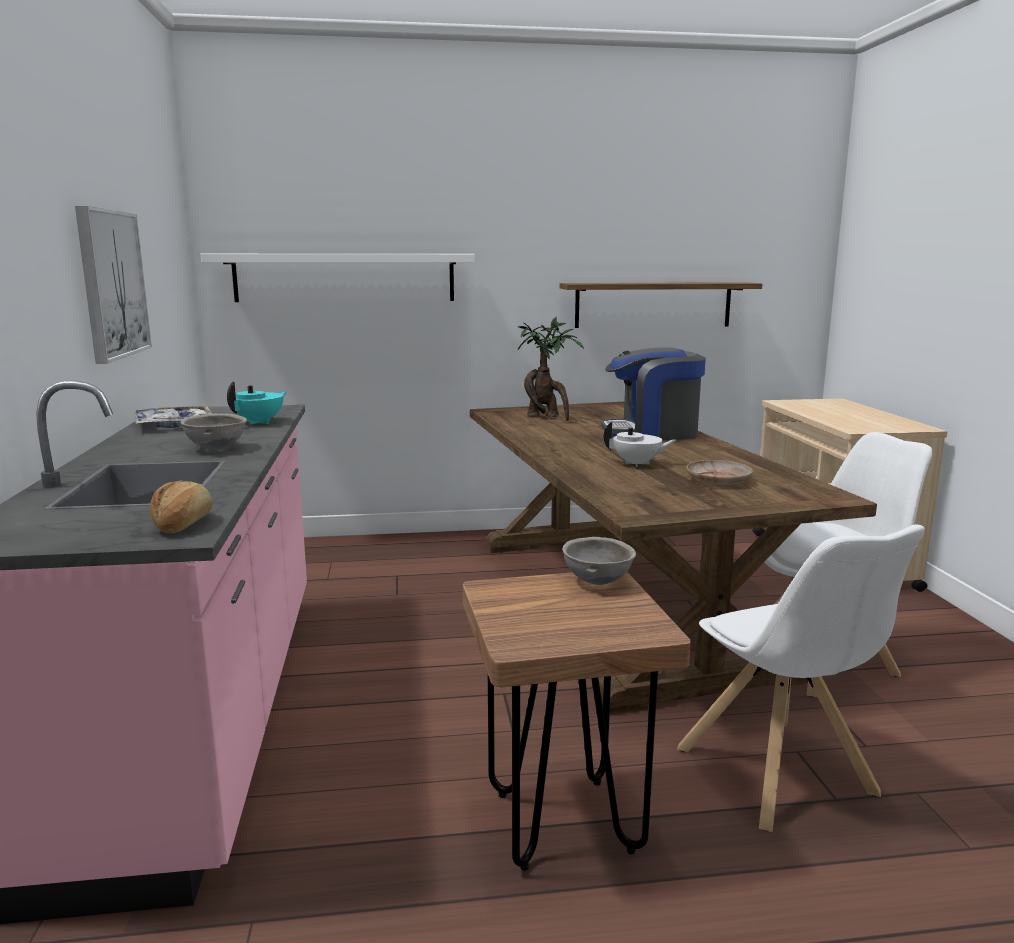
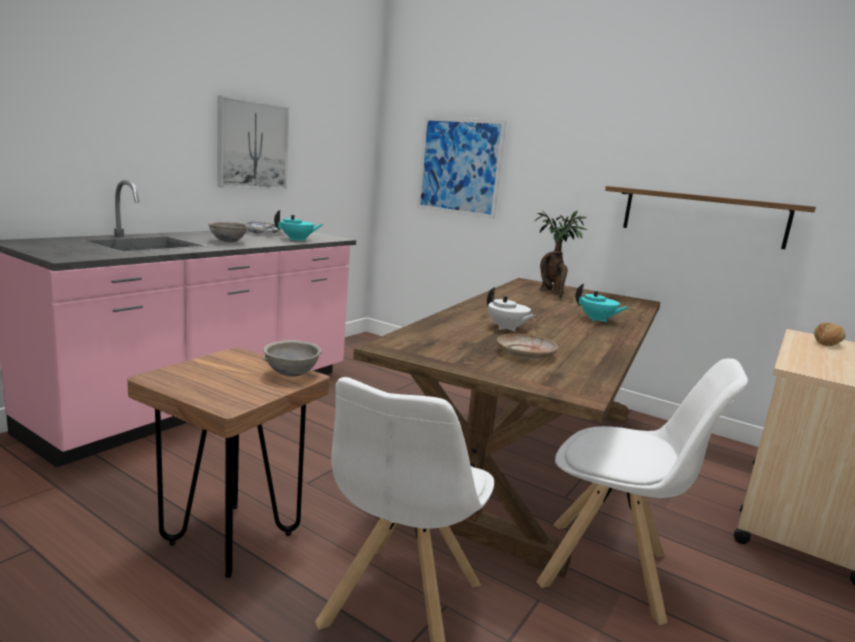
camera: 40 degrees right, 0 degrees up
bread [150,480,213,533] -> bread moved to [814,322,846,346]
white shelf [201,254,475,302] -> picture [417,117,507,219]
coffee machine [601,347,706,440] -> turquoise teapot [575,284,629,322]

